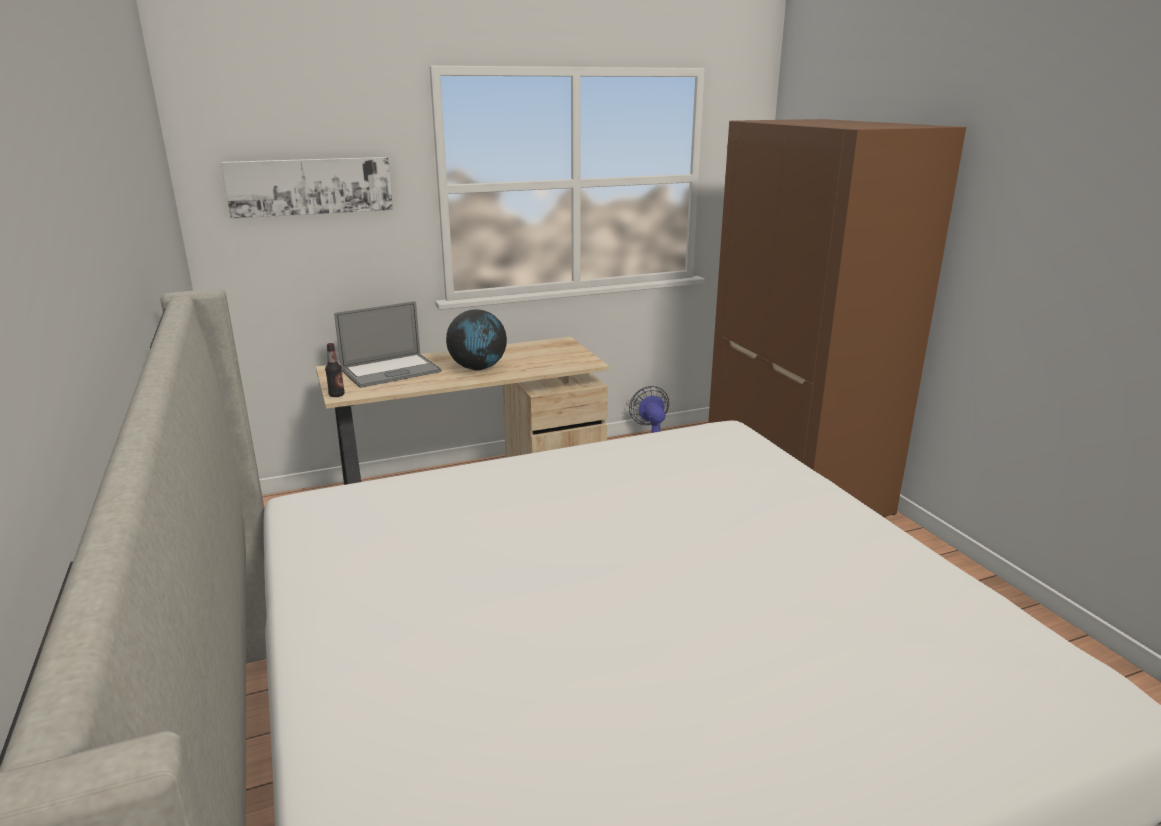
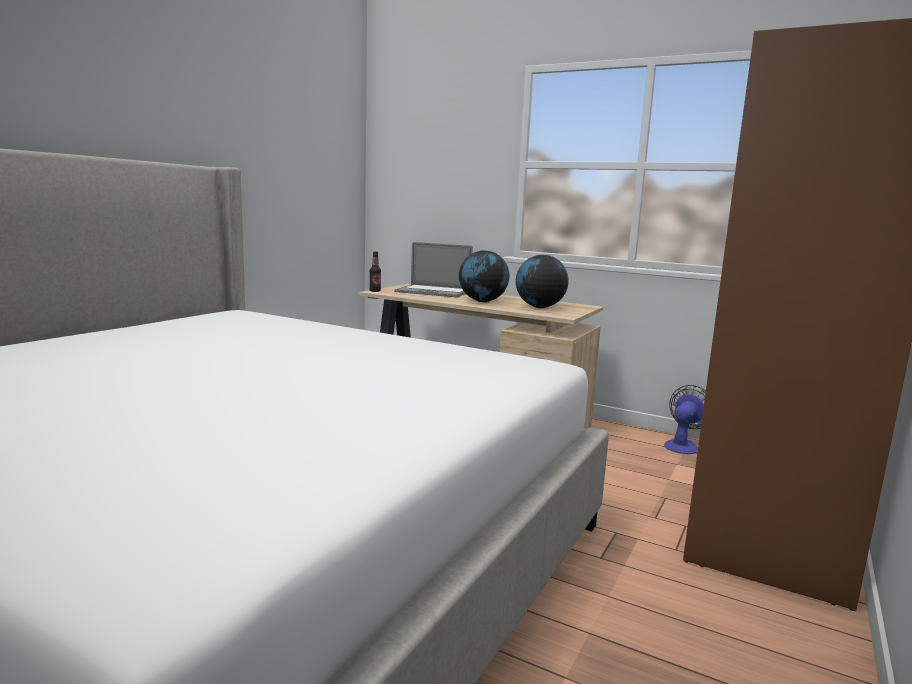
camera: 50 degrees right, 10 degrees down
picture [221,157,393,219] -> none
none -> globe [516,255,569,308]

